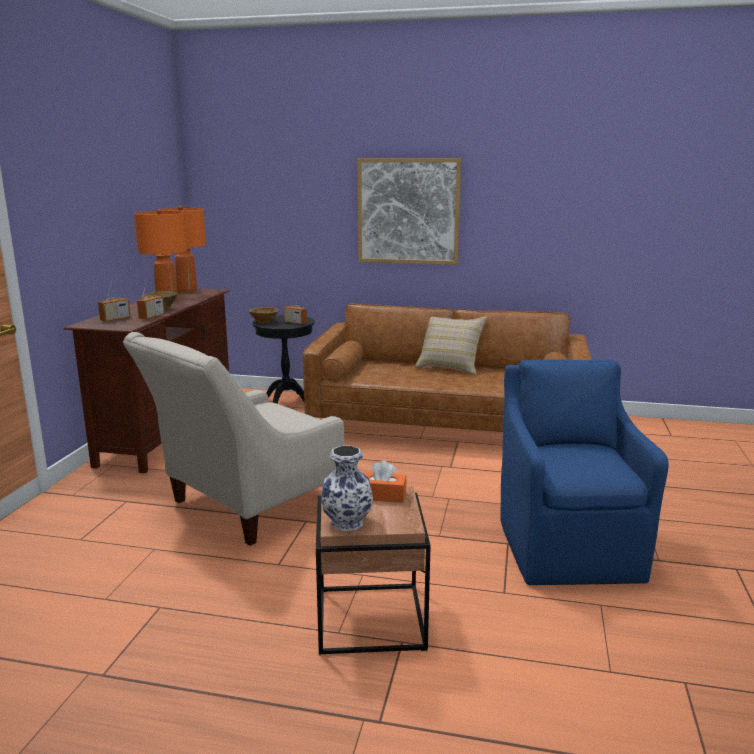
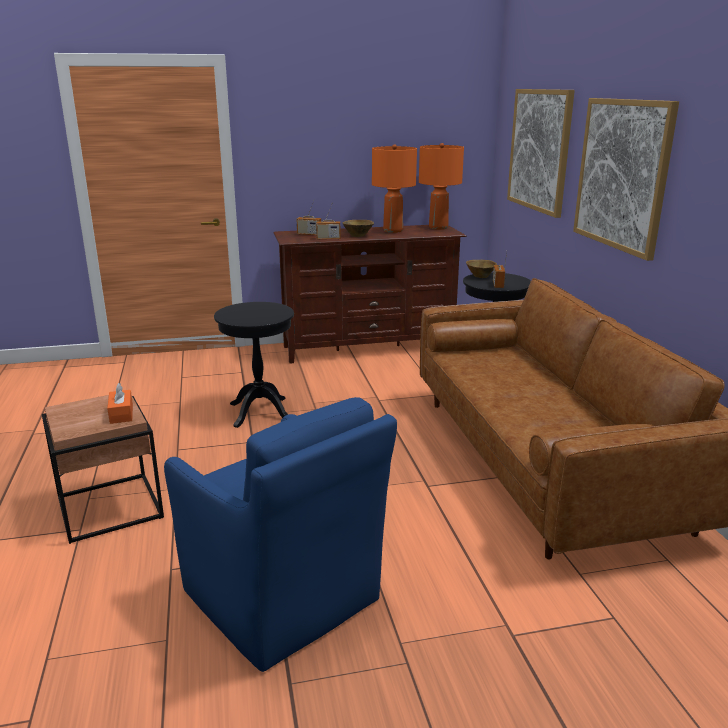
camera: 65 degrees right, 5 degrees up
beige armchair [123,332,344,546] -> black side table [214,302,294,428]
vase [321,446,373,531] -> none
beige pillow [415,316,487,375] -> none
blue armchair [501,359,669,585] -> blue armchair turned 75 degrees clockwise [164,397,397,672]
none -> picture [507,89,575,218]

